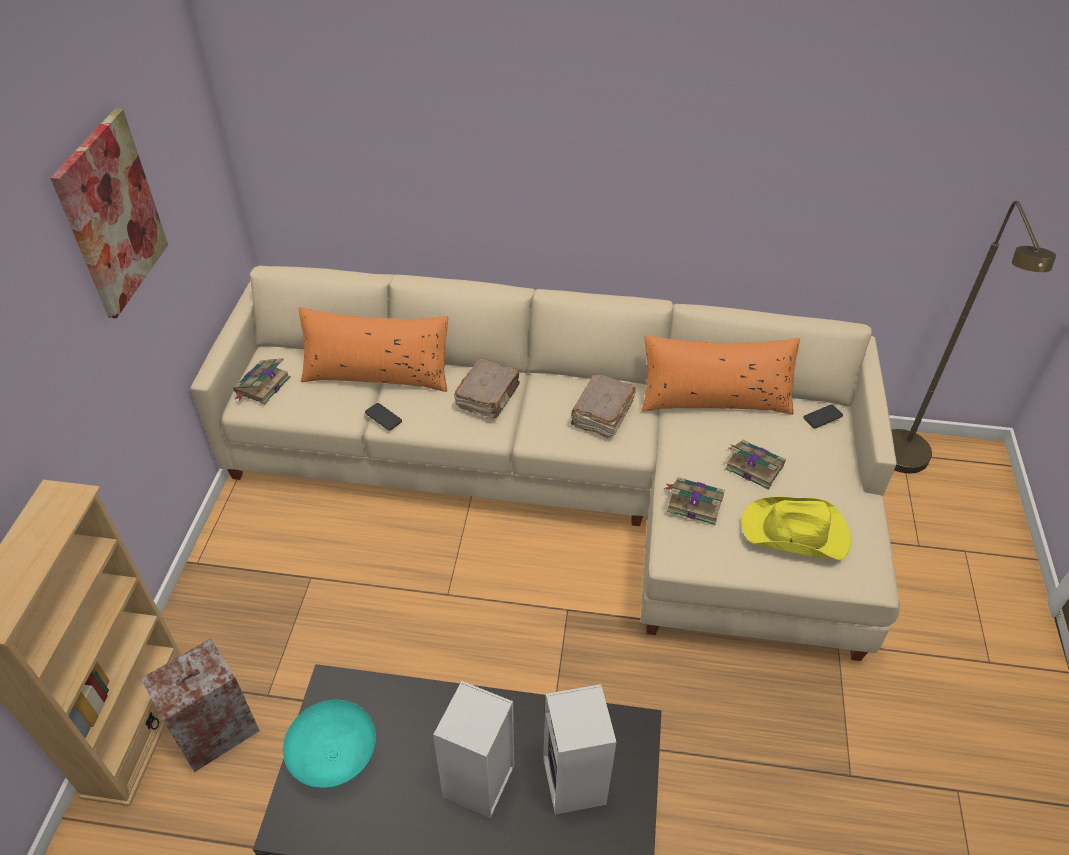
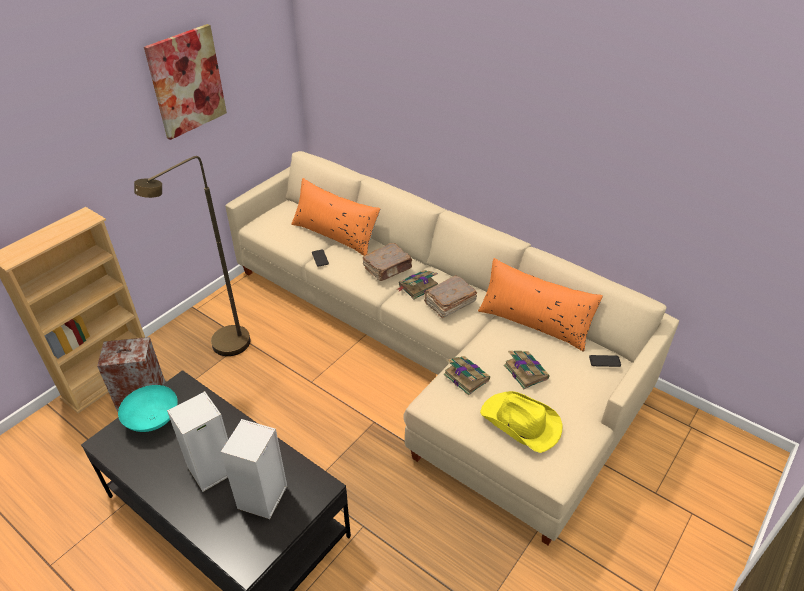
camera: 30 degrees right, 5 degrees down
book [233,358,291,405] -> book moved to [398,270,438,299]
brown floor lamp [891,201,1056,473] -> brown floor lamp moved to [134,156,250,356]

